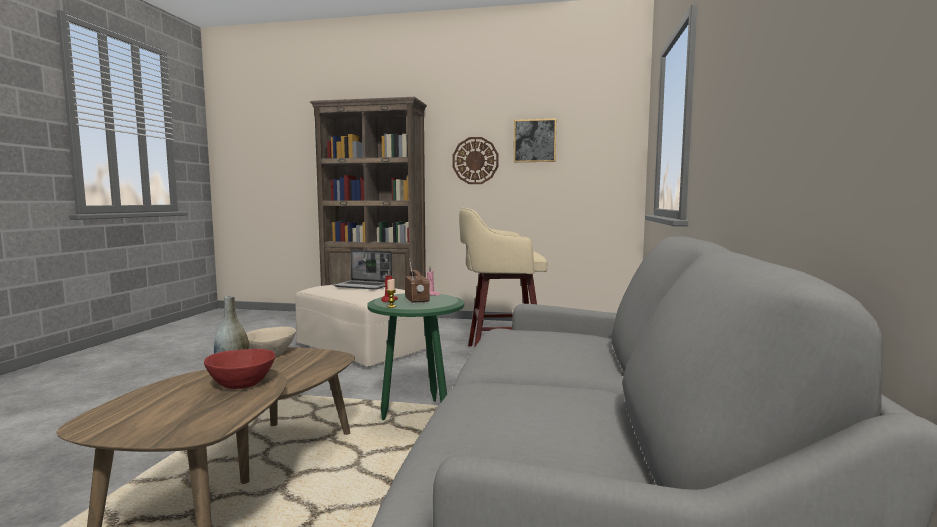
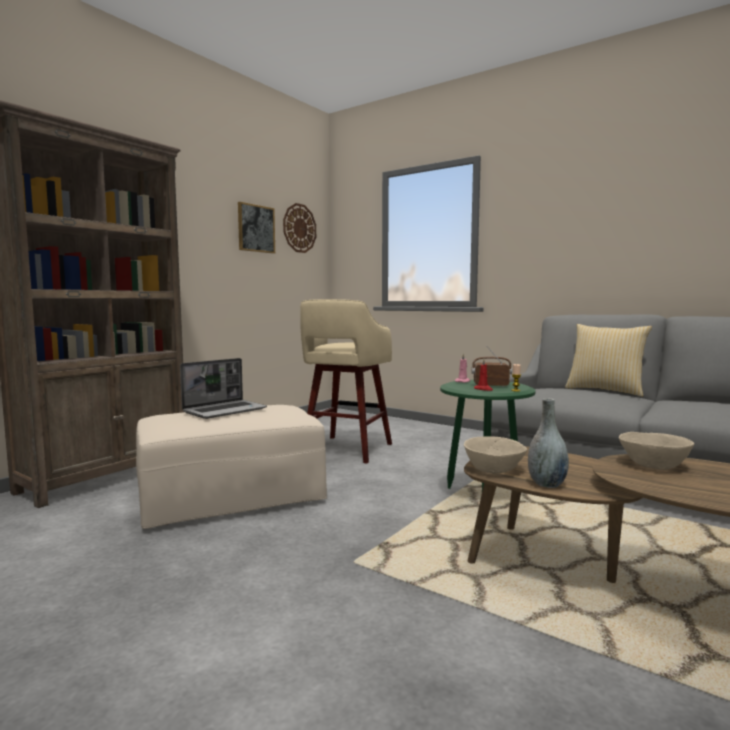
camera: 65 degrees left, 0 degrees up
red bowl [204,349,275,389] -> beige bowl [619,432,694,470]
wall clock [453,137,498,184] -> wall clock moved to [283,203,316,253]
none -> pillow [565,324,652,397]

